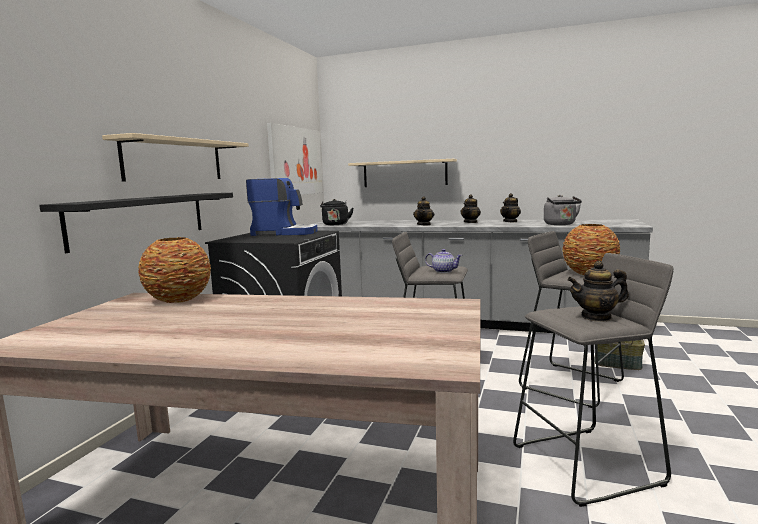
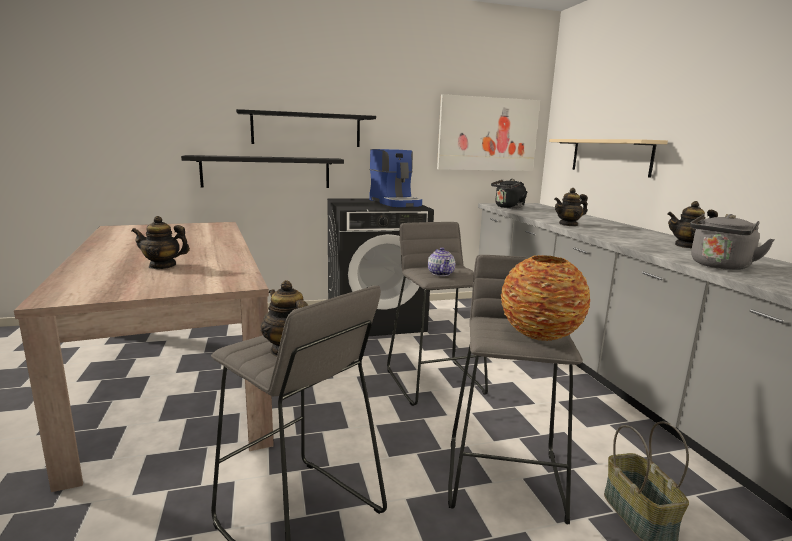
camera: 55 degrees right, 5 degrees up
beige shelf [102,133,249,182] -> black shelf [236,109,376,147]
vase [138,237,211,303] -> none
teapot [461,194,481,223] -> teapot moved to [132,216,190,269]

